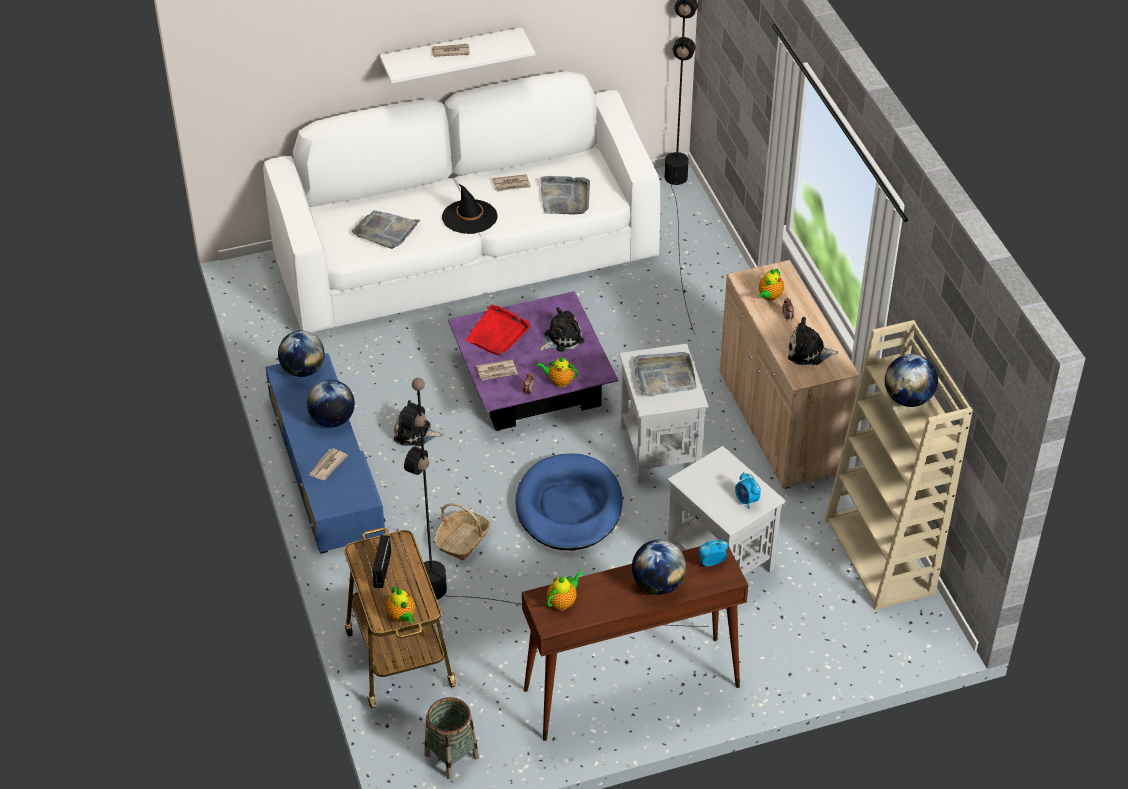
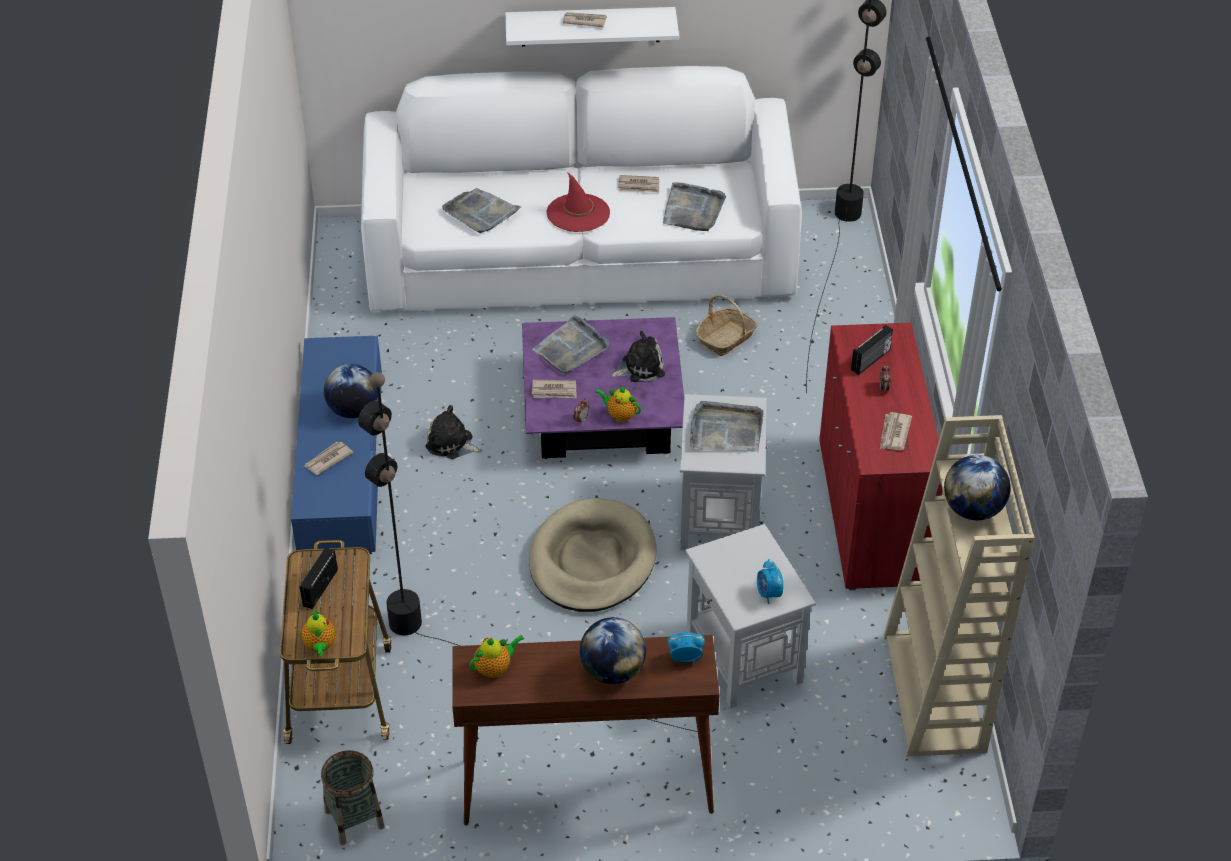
camera: 15 degrees right, 0 degrees up
globe [278,330,325,377] -> none
basket [434,503,491,561] -> basket moved to [696,295,758,356]
black hat [442,183,498,234] -> red hat [547,173,610,232]
red tray [466,304,531,356] -> grey tray [532,315,609,374]
blue dog bed [515,453,623,550] -> beige dog bed [529,498,657,612]
beige cabinet [720,260,859,489] -> red cabinet [819,323,942,590]
teapot [759,269,784,301] -> radio [851,325,893,375]
plush toy [788,317,839,365] -> newspaper [880,412,912,450]

